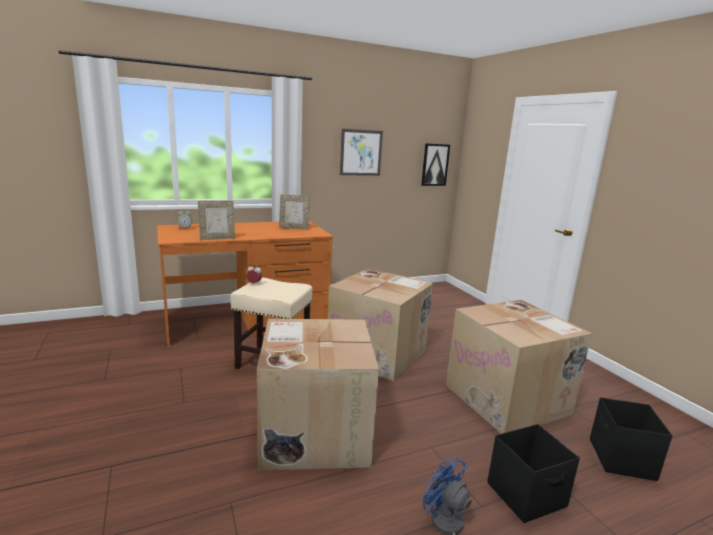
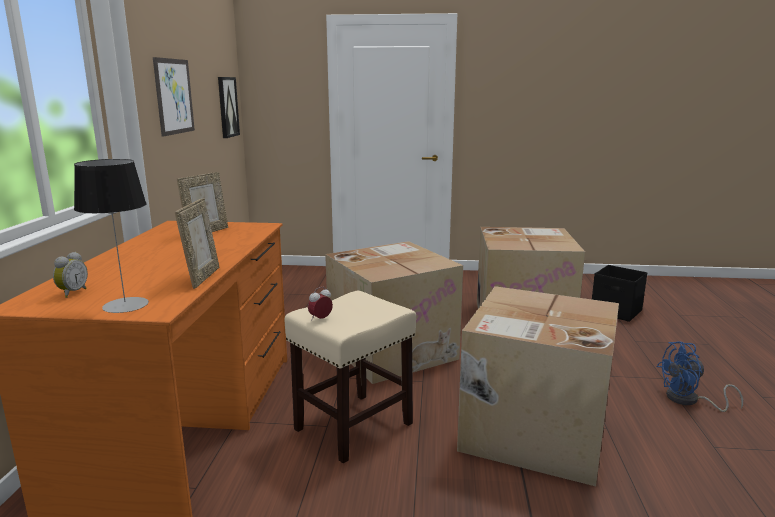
camera: 60 degrees left, 0 degrees up
black storage box [487,424,580,523] -> none
none -> table lamp [74,159,149,313]

